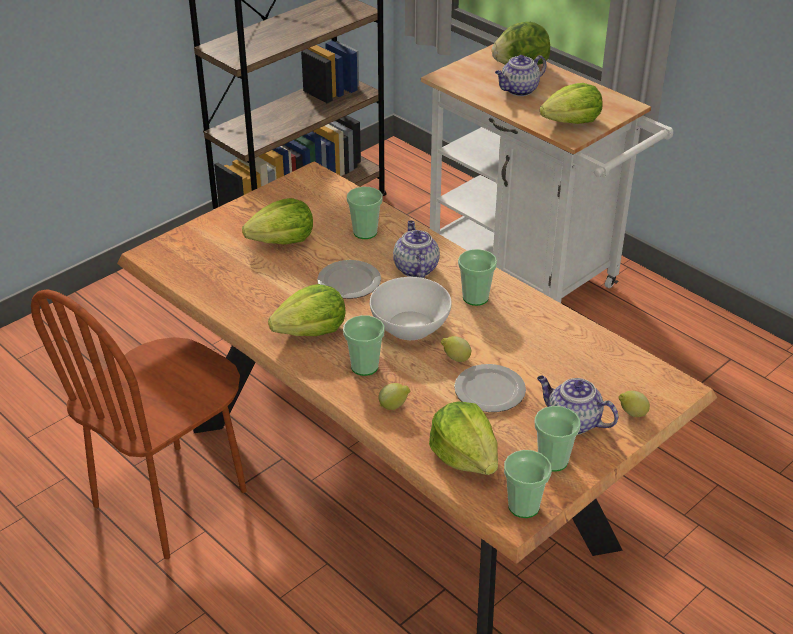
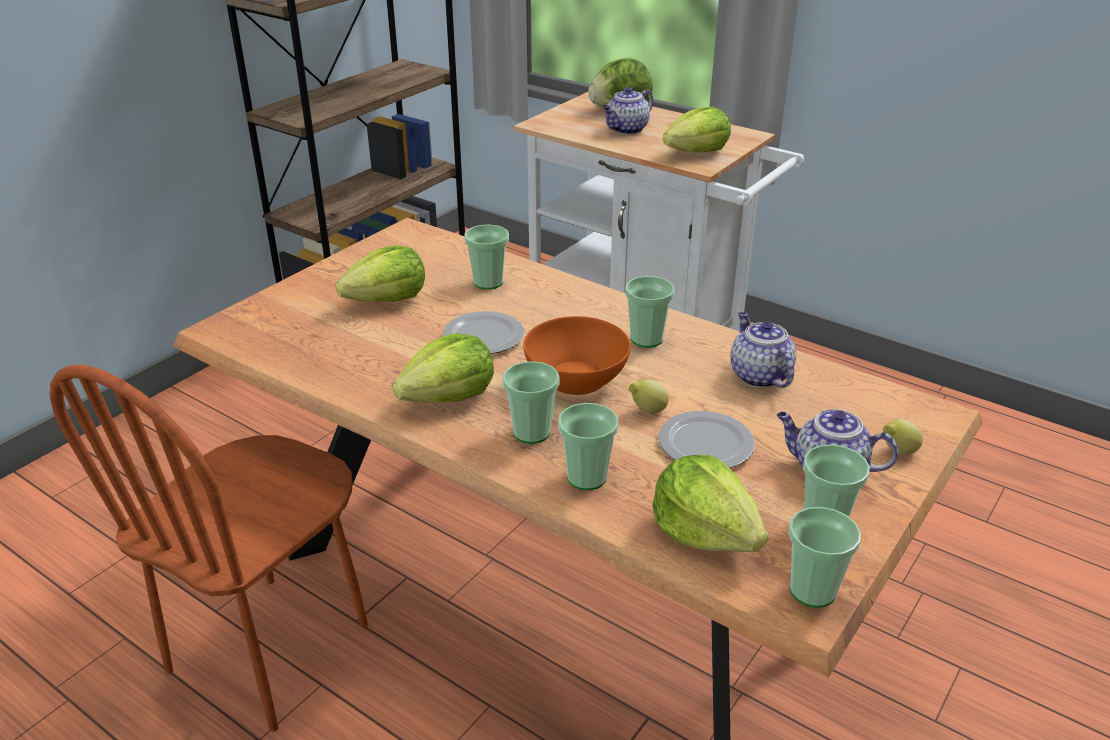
camera: 10 degrees left, 5 degrees down
white bowl [370,277,452,340] -> orange bowl [523,316,631,395]
lemon [378,383,410,410] -> cup [558,403,618,490]
teapot [393,221,440,278] -> teapot moved to [730,312,796,388]

